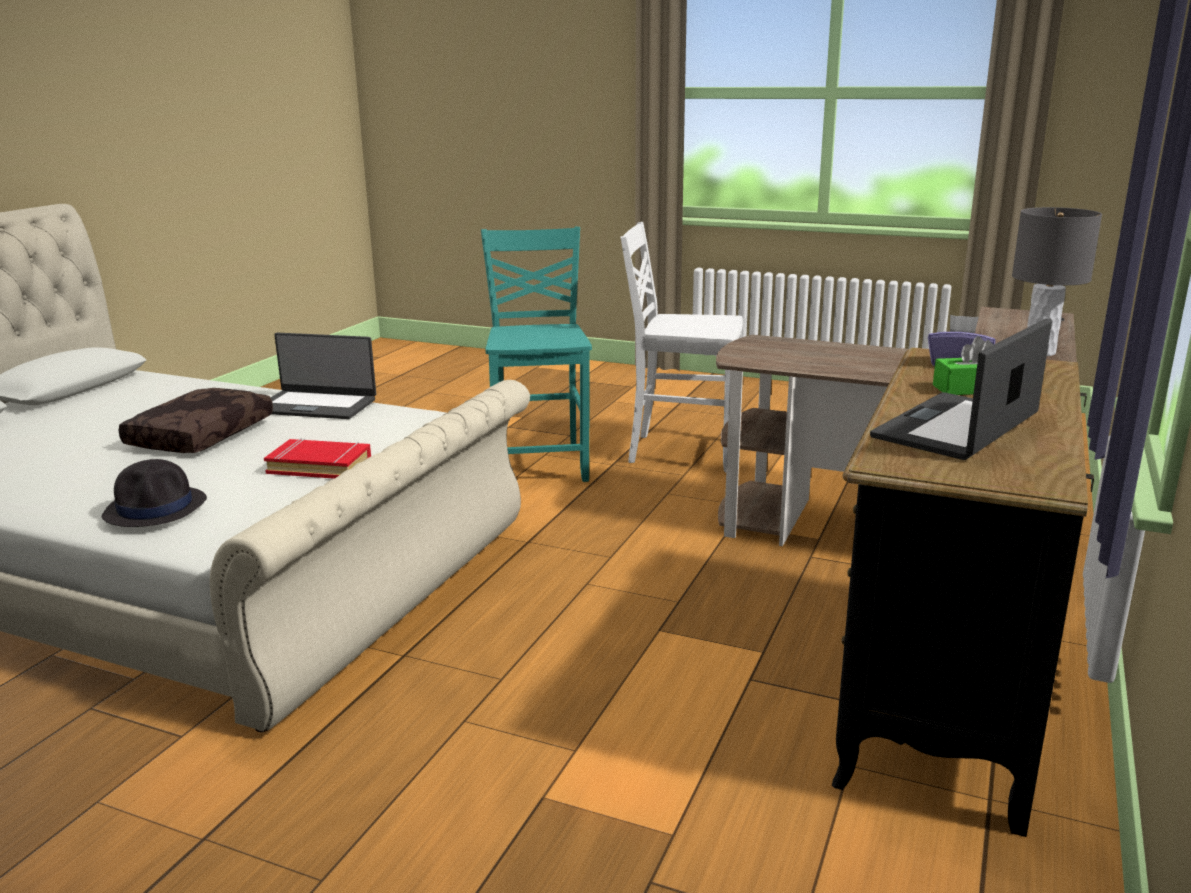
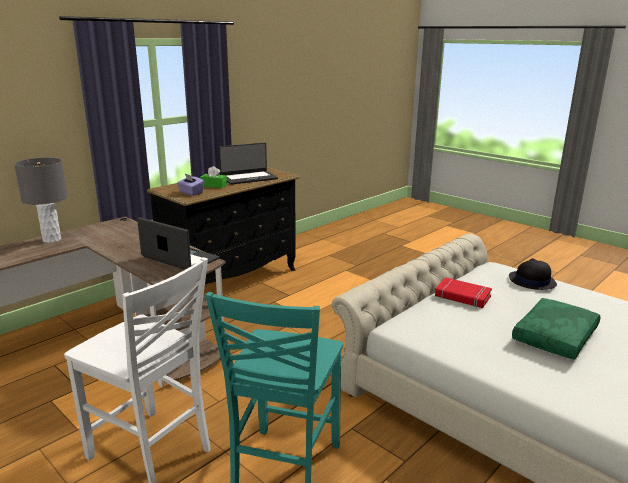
camera: 160 degrees left, 0 degrees up
brown pillow [118,388,273,453] -> green pillow [512,298,600,360]
laptop [271,333,376,419] -> laptop moved to [137,217,220,270]

